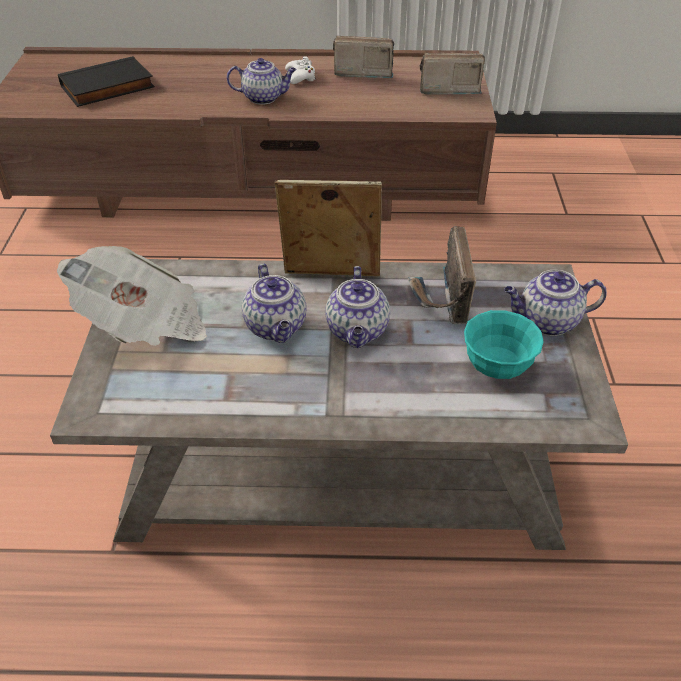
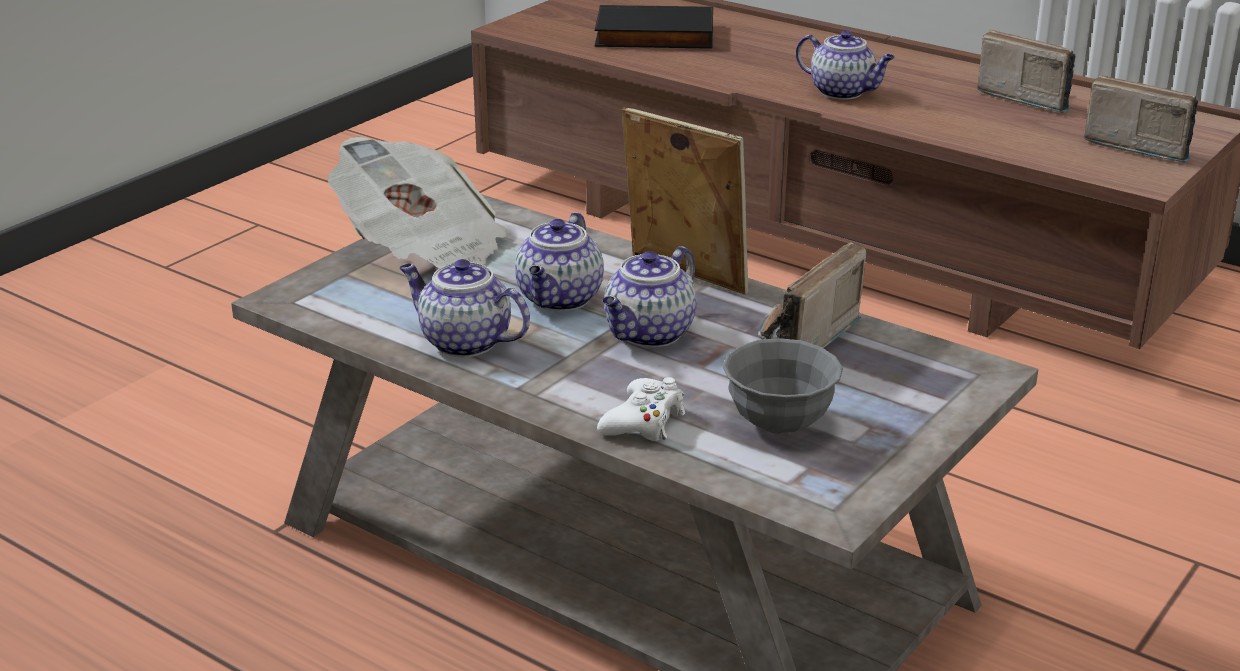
camera: 35 degrees right, 15 degrees down
white game controller [285,56,316,84] -> white game controller moved to [597,377,685,441]
turquoise bowl [464,310,544,379] -> grey bowl [723,338,843,434]
teapot [504,270,607,336] -> teapot moved to [399,259,530,358]

